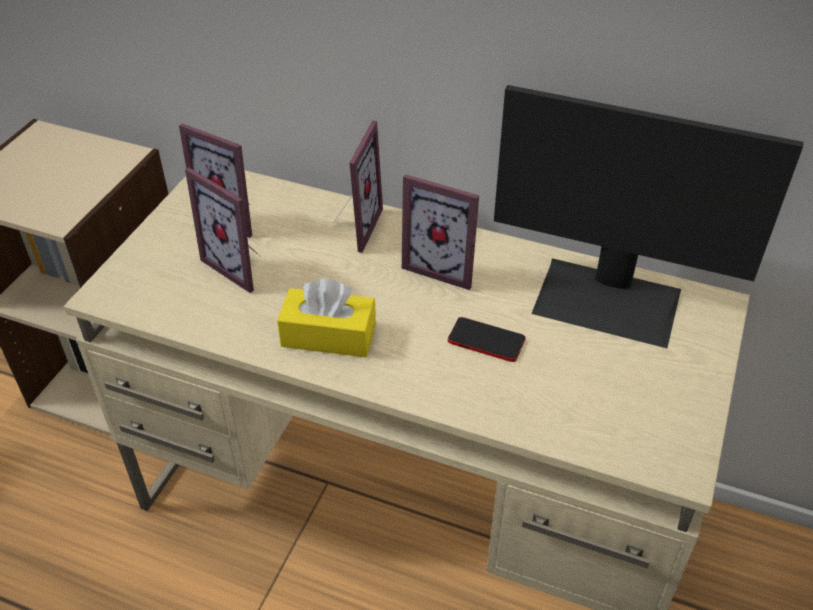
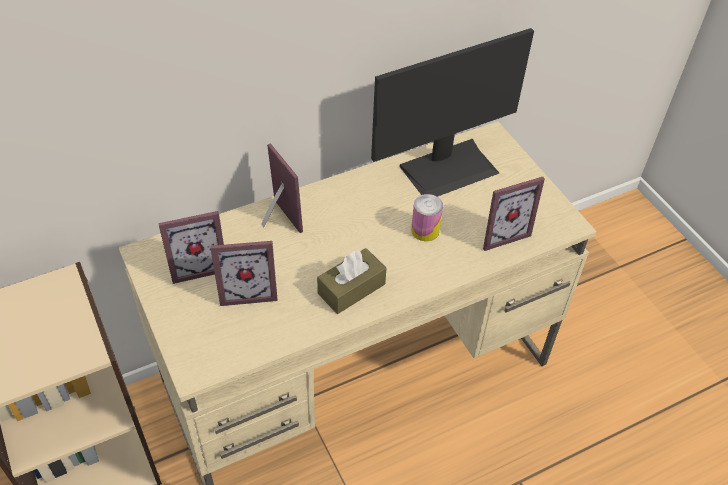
camera: 50 degrees left, 5 degrees up
yellow tissue box [277,278,376,357] -> brown tissue box [317,248,387,314]
picture frame [402,174,479,290] -> picture frame moved to [483,177,545,251]
phone [448,317,526,362] -> can [411,194,443,241]

